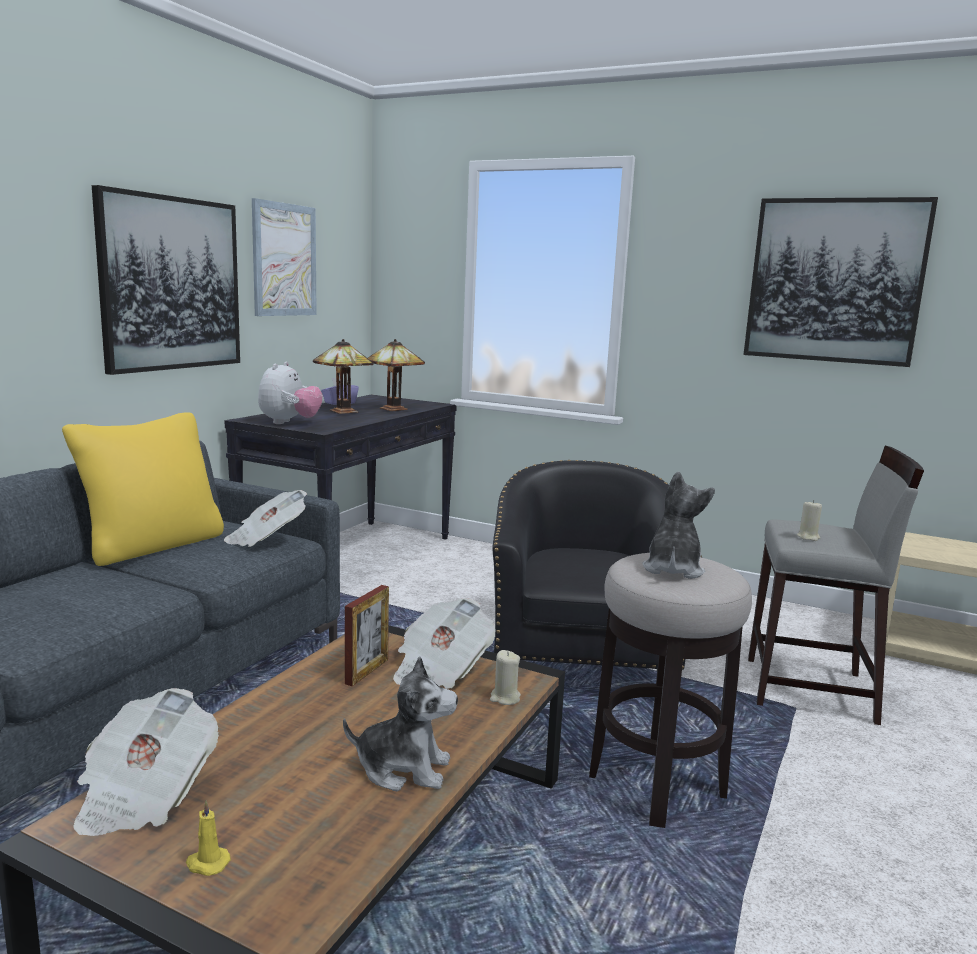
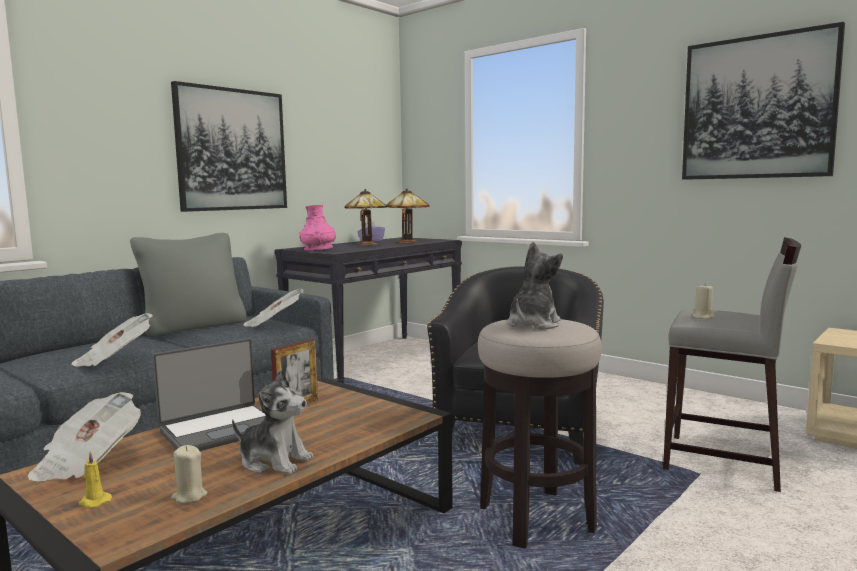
camera: 15 degrees right, 5 degrees down
yellow pillow [62,412,224,566] -> grey pillow [130,233,246,336]
picture [252,198,317,316] -> none
plush toy [258,362,323,424] -> pink vase [299,205,336,251]
newspaper [393,598,496,689] -> newspaper moved to [71,313,153,367]
beige candle [490,650,521,705] -> beige candle moved to [171,445,207,503]
none -> laptop [152,339,266,451]

